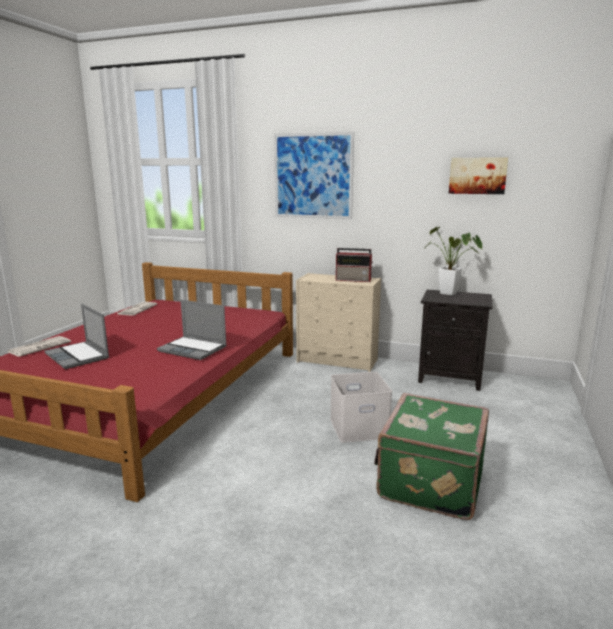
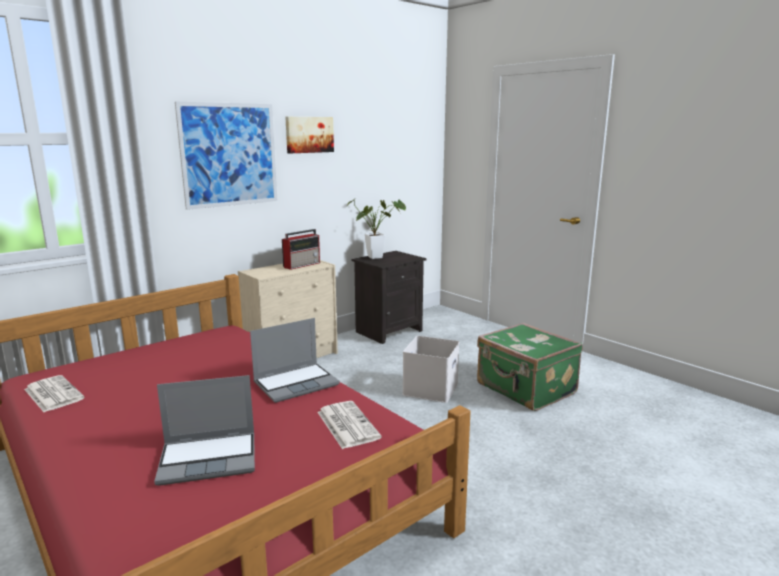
camera: 60 degrees left, 0 degrees up
newspaper [8,336,71,357] -> newspaper moved to [318,401,382,449]
picture [449,157,508,194] -> picture moved to [285,117,334,153]

